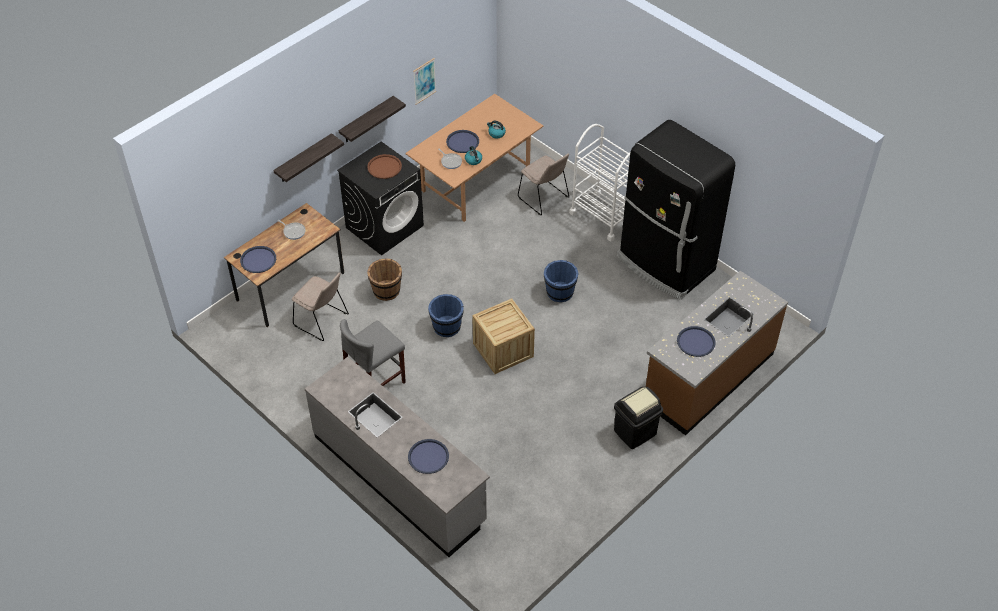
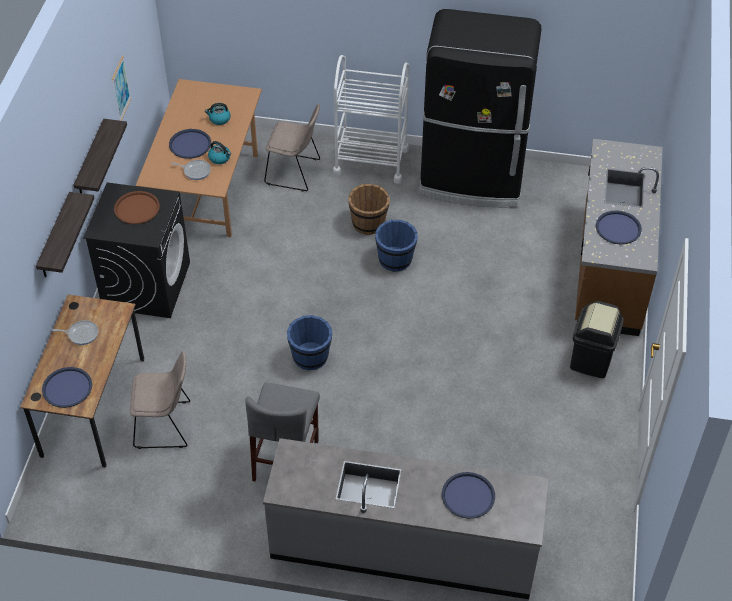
camera: 35 degrees left, 0 degrees up
brown bucket [367,258,402,301] -> brown bucket moved to [348,184,390,235]
crate [472,298,535,374] -> none

